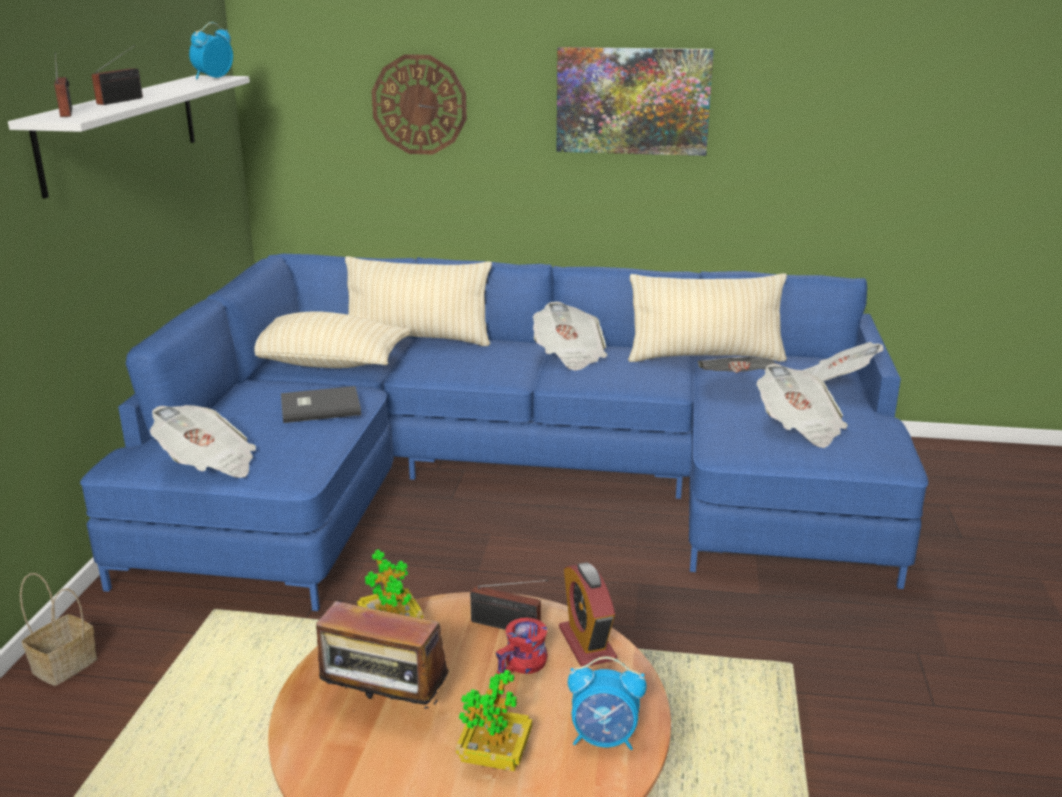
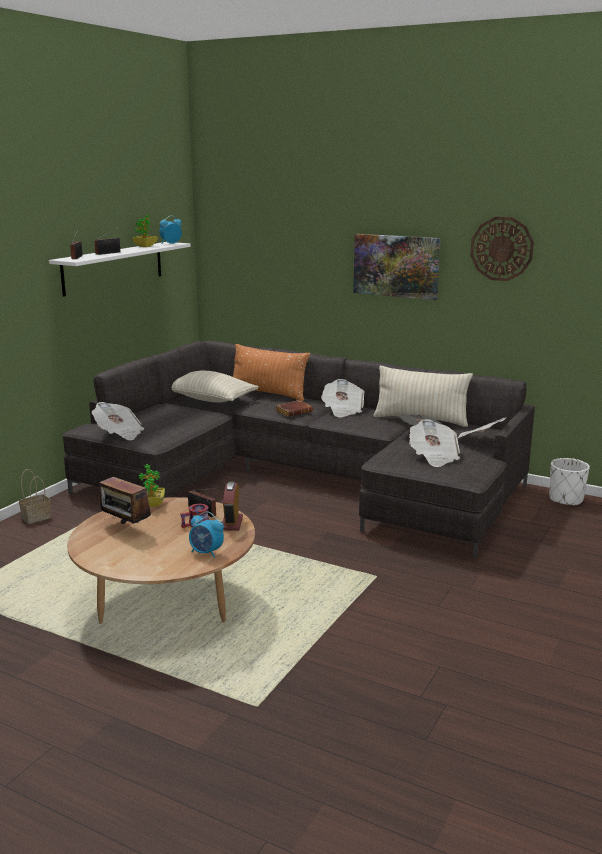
camera: 20 degrees right, 5 degrees down
blue sofa [80,254,928,611] -> grey sofa [62,341,535,558]
grey book [281,386,361,423] -> none
beige pillow [345,256,492,346] -> orange pillow [233,344,310,401]
wall clock [372,54,467,155] -> wall clock moved to [470,217,534,281]
potted plant [456,670,532,771] -> potted plant moved to [132,214,158,247]
none -> brown book [275,400,313,417]
none -> white planter [549,458,590,506]

